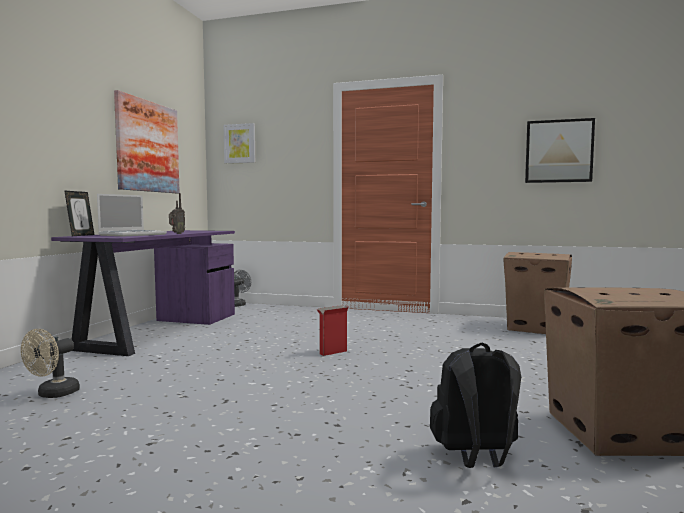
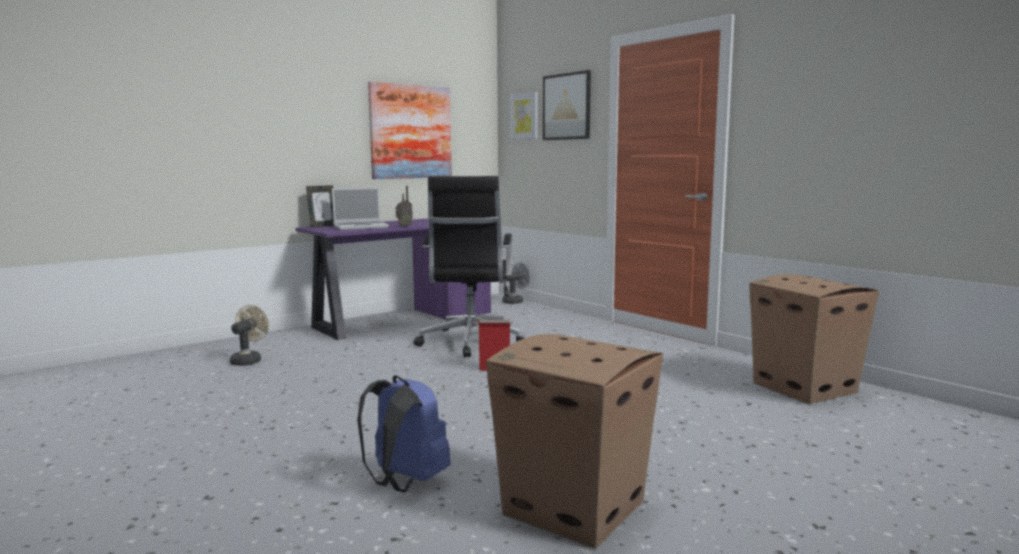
camera: 35 degrees right, 5 degrees up
beige fan [21,329,80,398] -> beige fan turned 135 degrees clockwise [230,305,269,366]
black backpack [430,343,521,468] -> blue backpack [357,375,451,493]
picture [525,118,595,183] -> picture moved to [543,70,591,140]
none -> black office chair [413,176,524,357]

